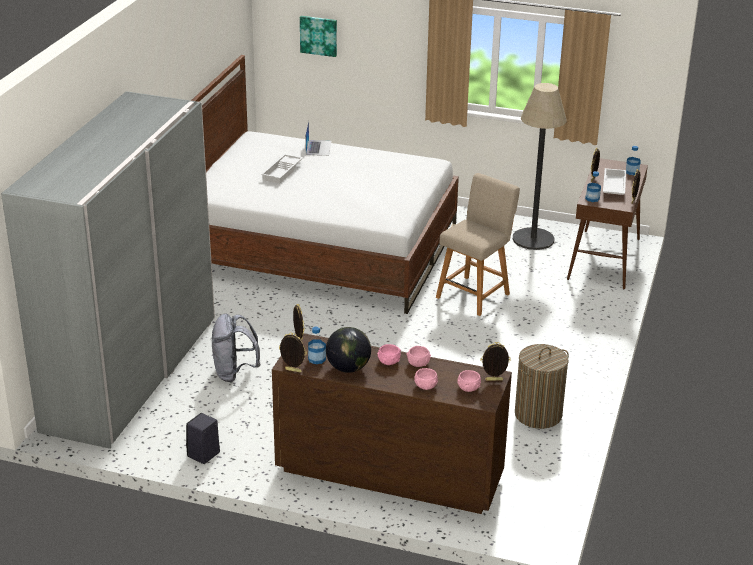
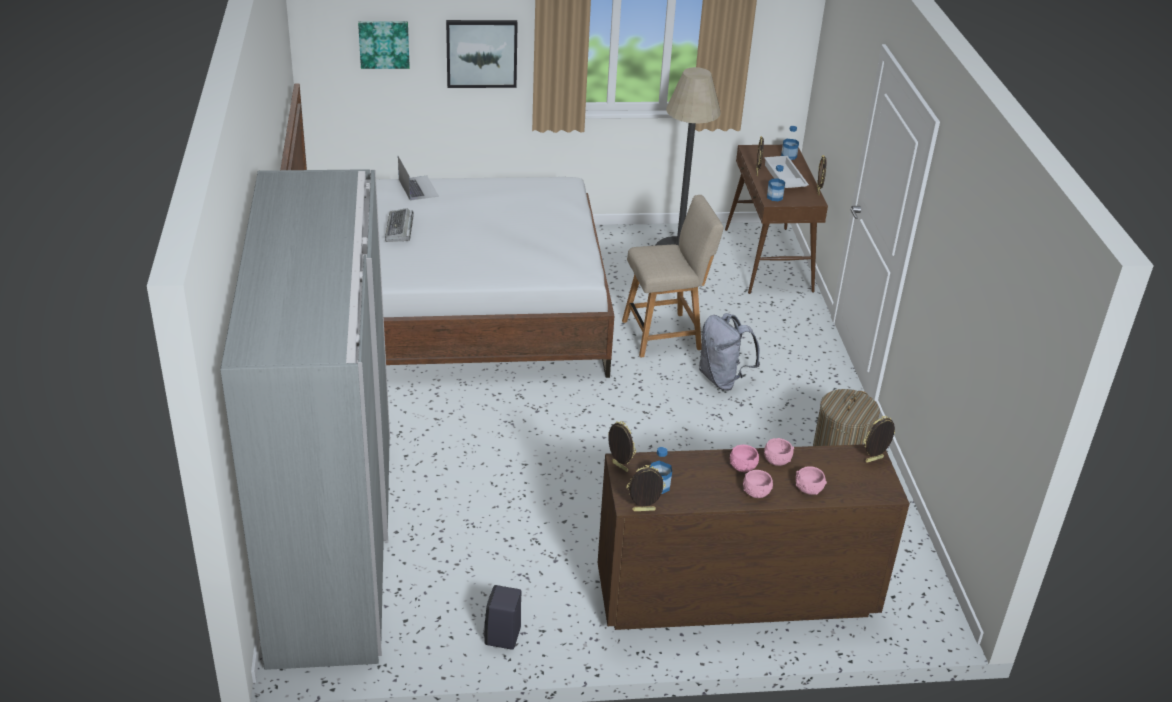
camera: 25 degrees left, 5 degrees up
grey backpack [212,314,260,382] -> grey backpack moved to [699,313,760,391]
white tray [261,154,303,184] -> keyboard [385,208,414,242]
globe [326,327,371,373] -> none
beige chair [436,173,520,316] -> beige chair turned 60 degrees clockwise [622,195,723,357]
pink bowl [457,370,481,392] -> pink bowl moved to [743,470,773,498]
none -> picture [446,20,518,88]

